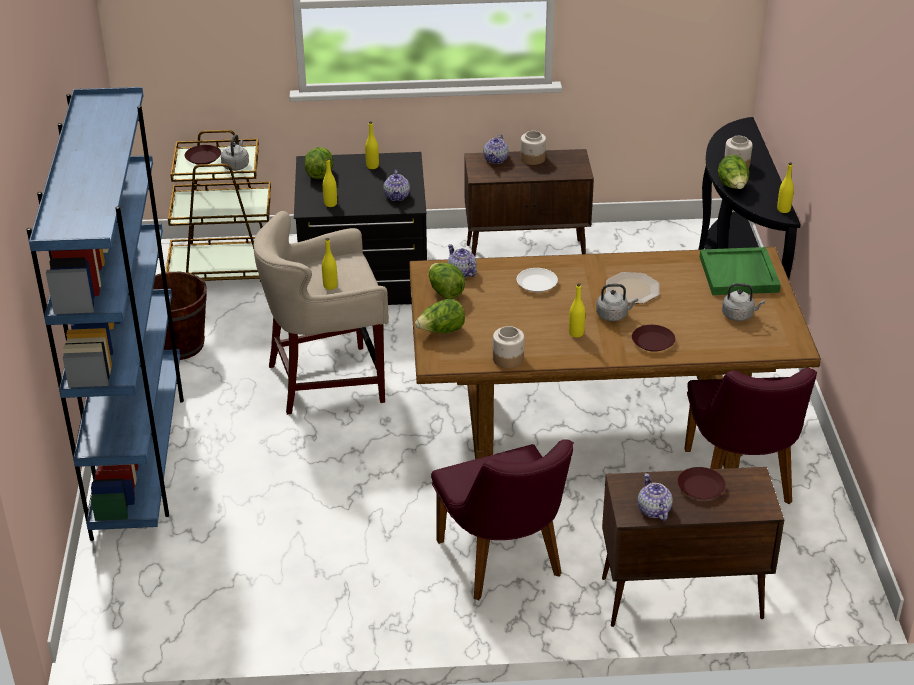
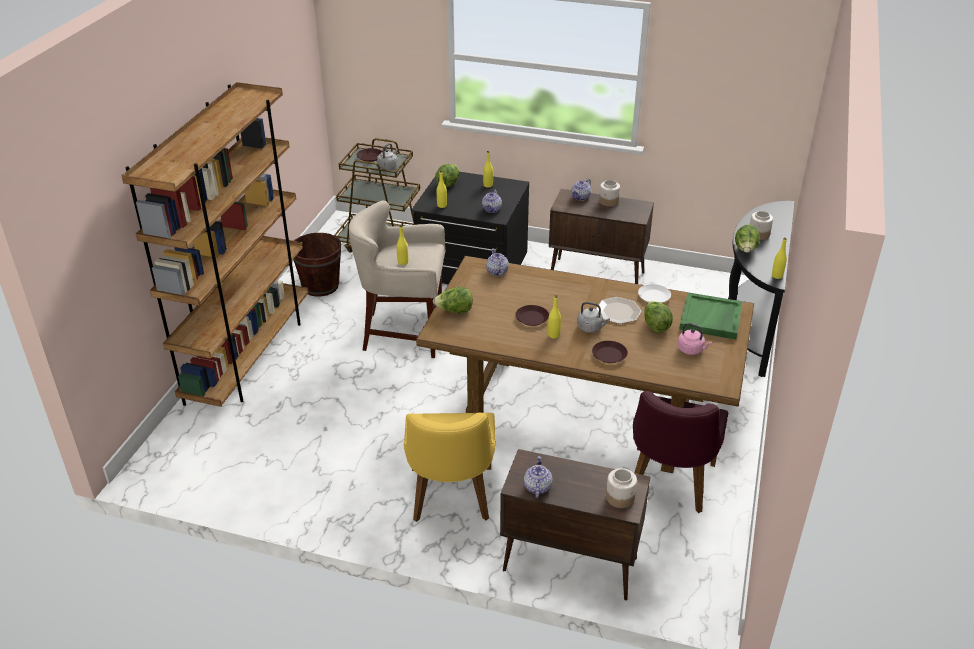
camera: 20 degrees right, 0 degrees up
blue bookcase [26,87,184,541] -> brown bookcase [121,82,309,407]
lettuce [429,263,465,299] -> lettuce moved to [644,301,673,333]
purple chair [431,439,574,600] -> yellow chair [404,413,496,522]
jar [493,326,524,368] -> jar moved to [606,468,637,508]
white plate [517,268,558,292] -> white plate moved to [638,284,671,303]
brown plate [678,467,726,499] -> brown plate moved to [515,305,549,326]
grey kettle [722,283,765,321] -> pink kettle [677,323,712,355]

